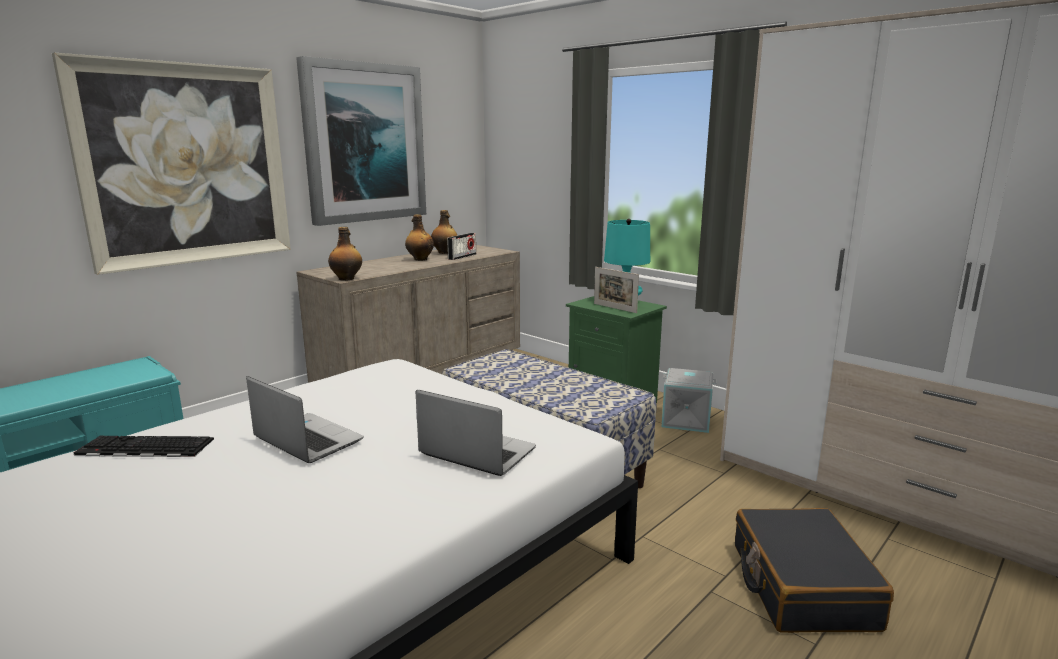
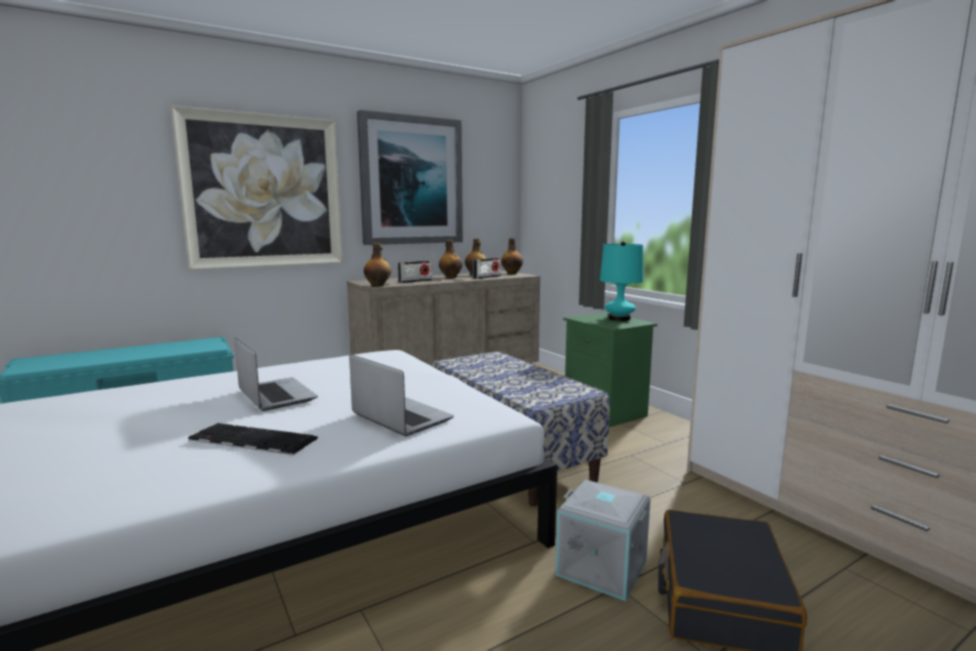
camera: 15 degrees right, 5 degrees down
keyboard [74,436,214,457] -> keyboard moved to [188,423,318,455]
picture frame [594,267,639,313] -> none
grey storage box [662,368,716,433] -> grey storage box moved to [555,480,651,601]
none -> radio [398,261,432,283]
none -> bottle [501,238,523,274]

